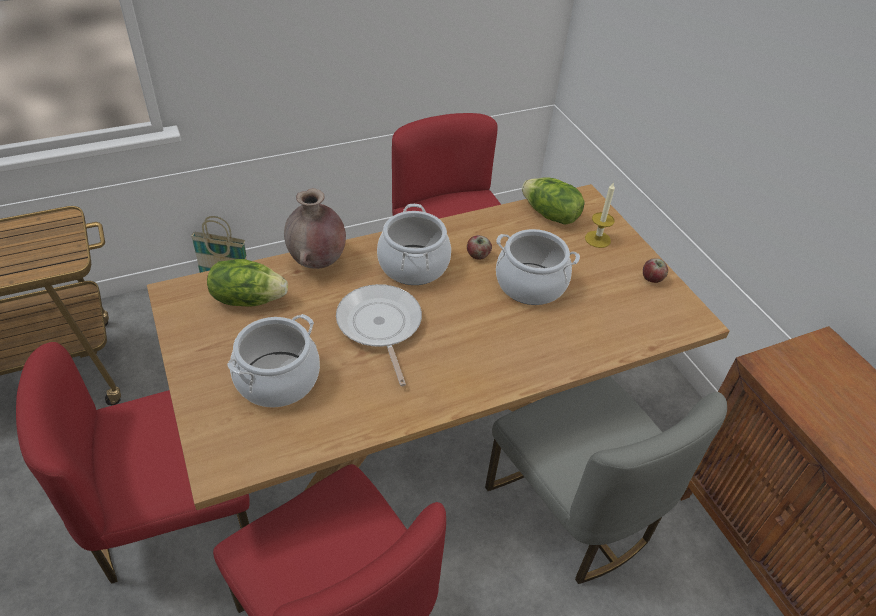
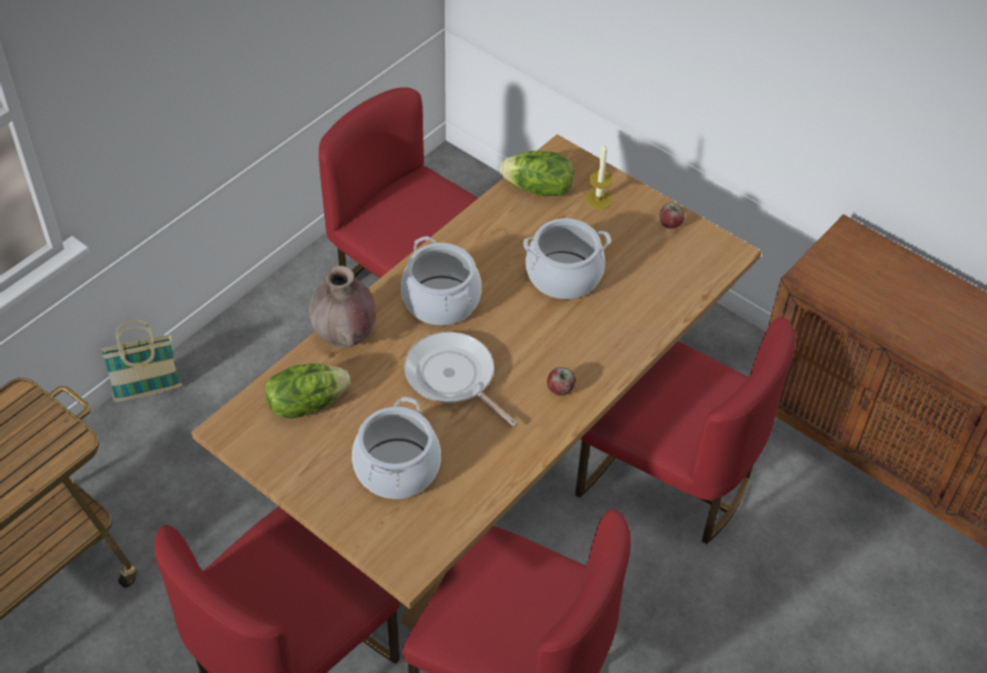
camera: 25 degrees left, 5 degrees up
apple [467,235,492,260] -> apple moved to [547,367,576,396]
grey chair [485,376,727,584] -> red chair [575,317,796,544]

